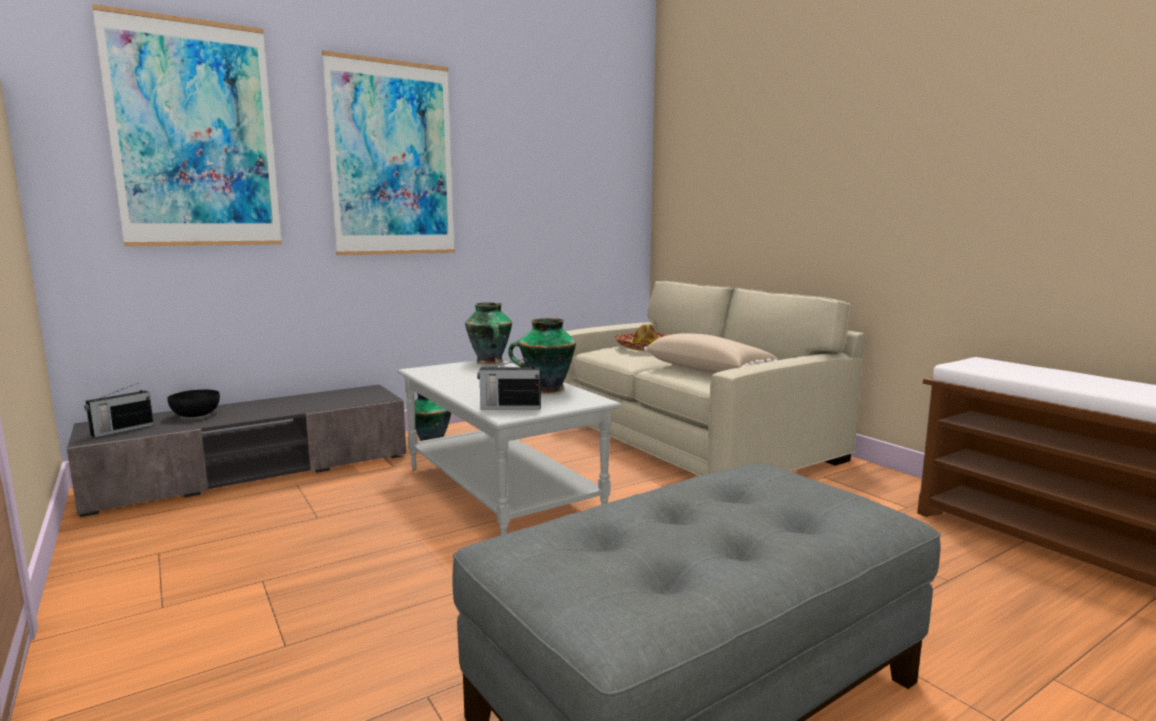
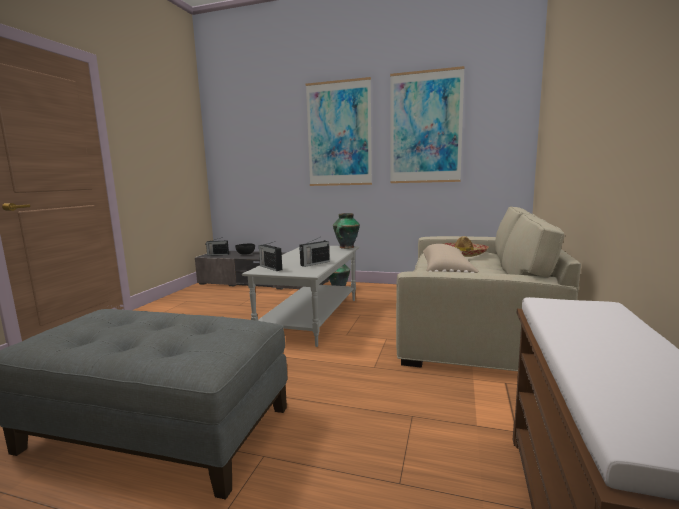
camera: 50 degrees right, 0 degrees up
picture [92,4,282,247] -> picture moved to [390,66,464,183]
vase [508,318,576,393] -> radio [299,237,330,267]

